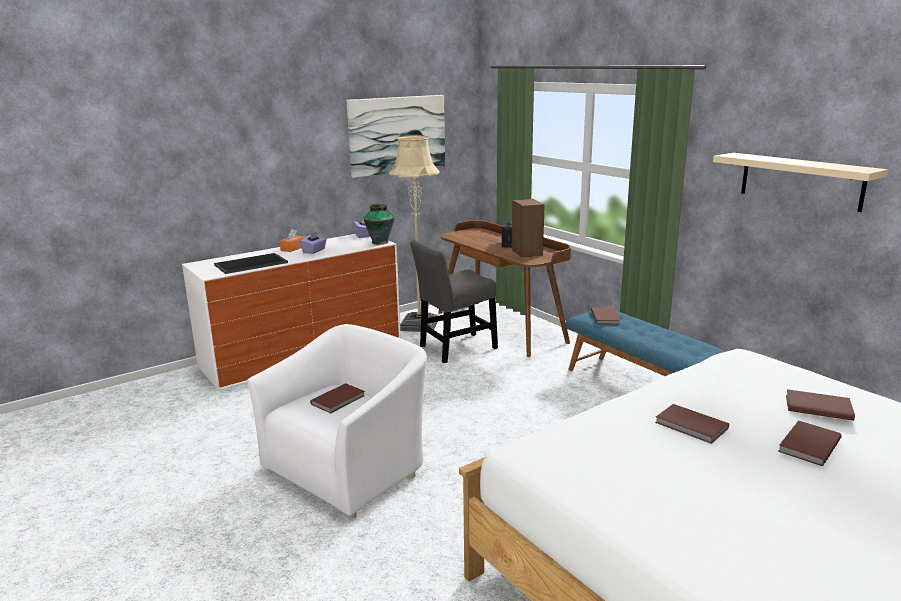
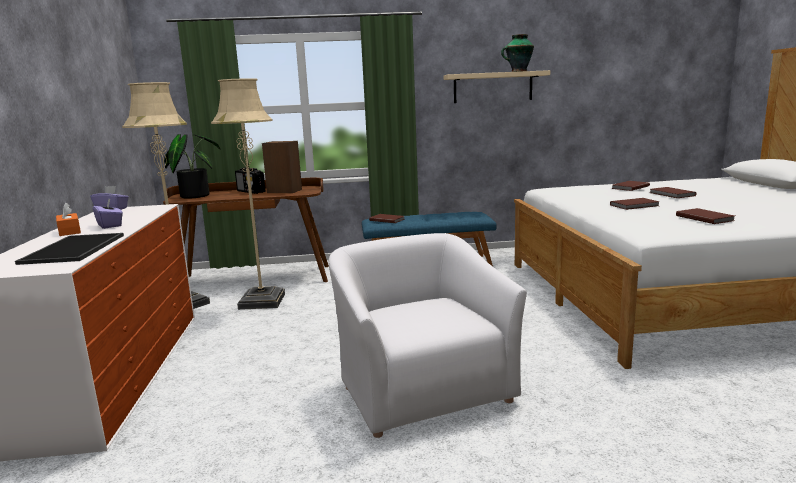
camera: 60 degrees left, 5 degrees down
brown book [310,383,365,413] -> brown book moved to [676,208,735,224]
picture [347,95,445,178] -> none
vase [363,204,394,245] -> vase moved to [501,34,534,72]
grey chair [410,240,498,363] -> beige floor lamp [211,78,285,310]
none -> potted plant [164,134,221,199]

